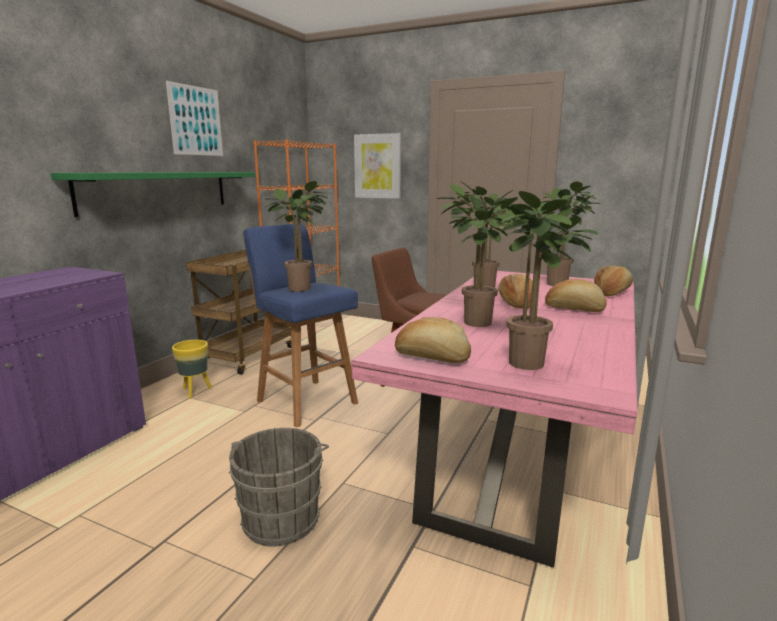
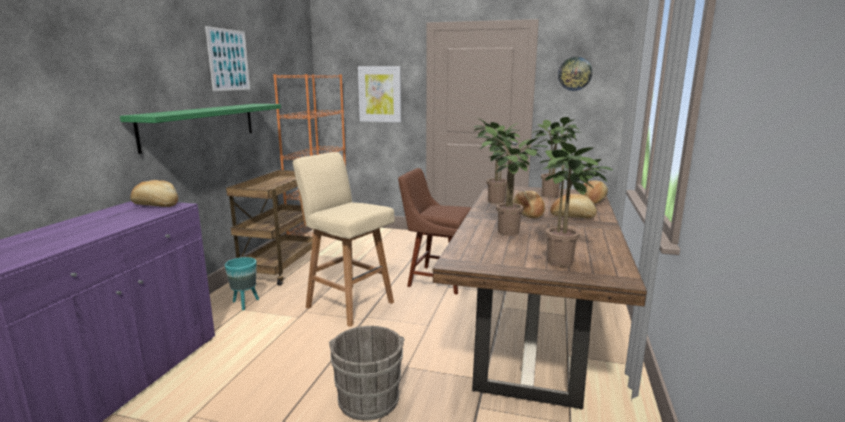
camera: 10 degrees left, 0 degrees up
yellow planter [172,340,212,399] -> turquoise planter [225,257,259,310]
blue stool [243,224,358,428] -> beige stool [293,152,395,327]
potted plant [264,181,329,292] -> none
pink dining table [351,271,637,567] -> brown dining table [433,185,647,409]
bread [395,317,471,363] -> bread moved to [131,180,178,207]
none -> wall clock [558,57,592,91]

